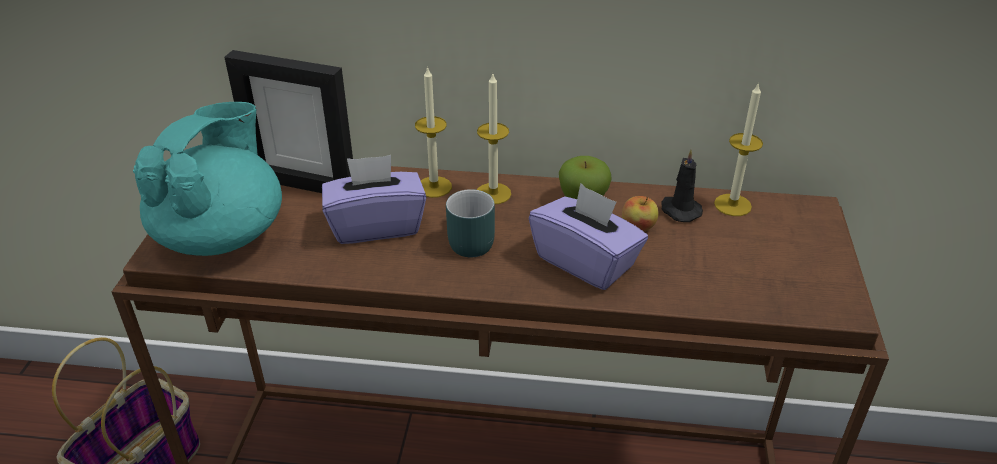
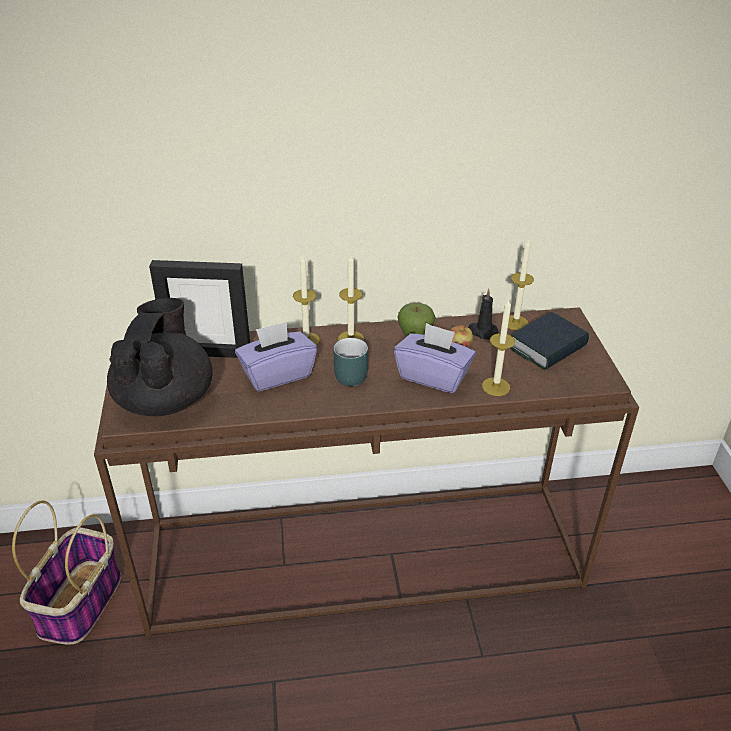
camera: 15 degrees left, 0 degrees up
turquoise teapot [133,102,282,256] -> black teapot [107,298,213,417]
none -> candle [482,298,515,396]
none -> book [510,312,589,370]

